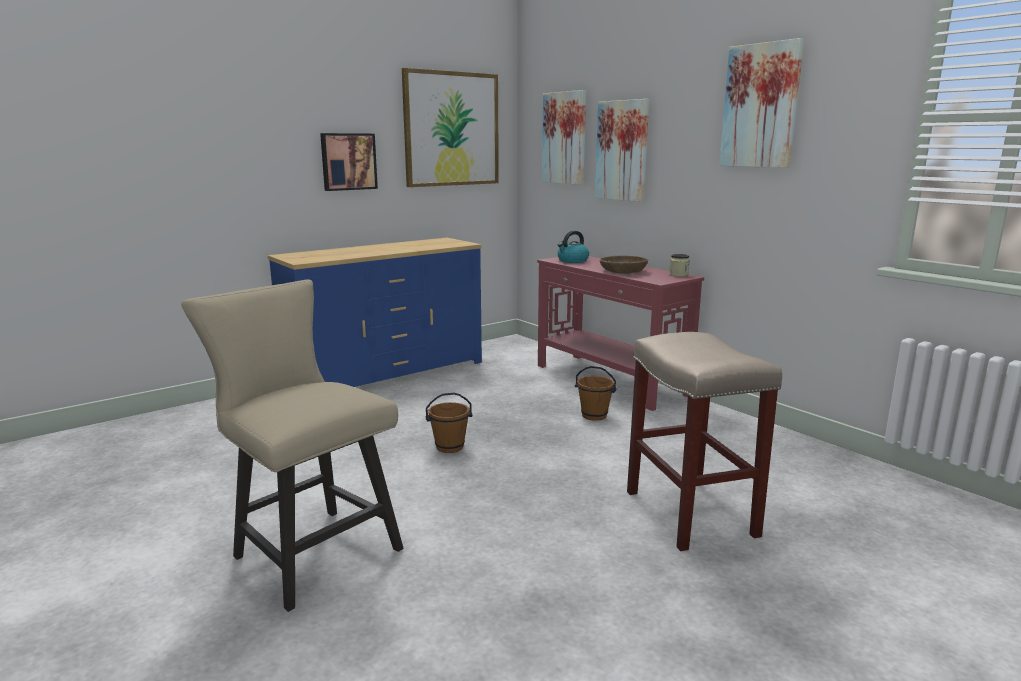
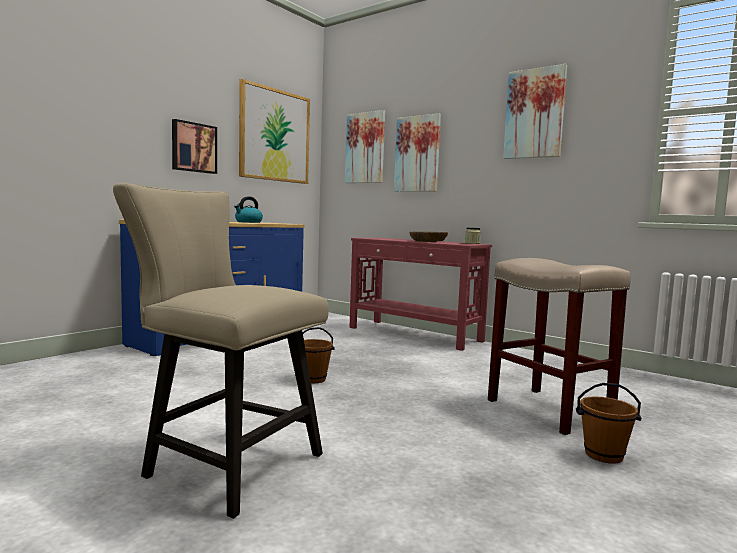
camera: 15 degrees left, 10 degrees down
kettle [557,231,589,263] -> kettle moved to [234,197,263,223]
brown bucket [575,366,617,421] -> brown bucket moved to [576,383,642,464]

